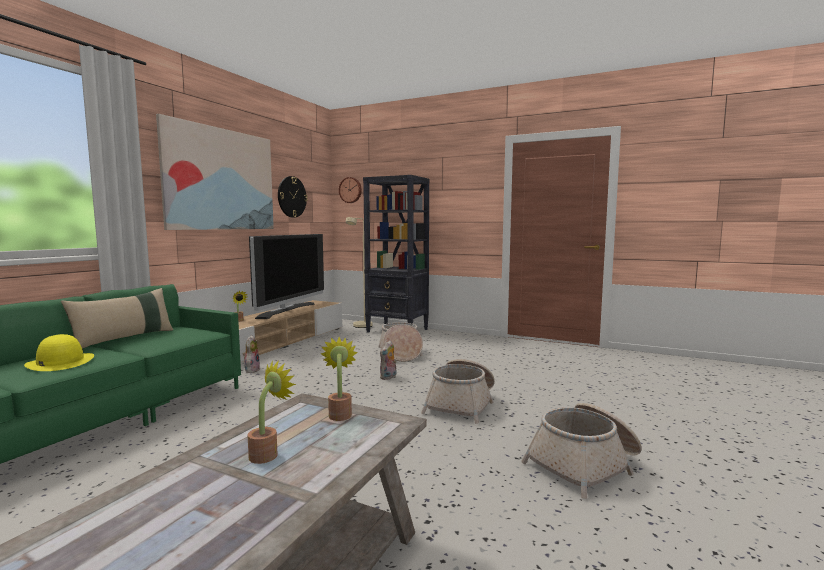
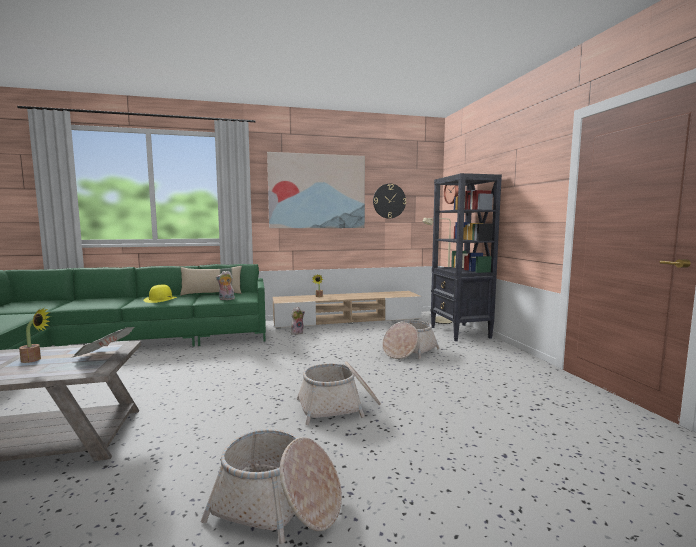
camera: 50 degrees right, 0 degrees up
television [249,234,324,319] -> none
potted plant [320,337,358,421] -> newspaper [73,327,135,357]
plush toy [380,340,396,380] -> plush toy moved to [216,271,235,300]

